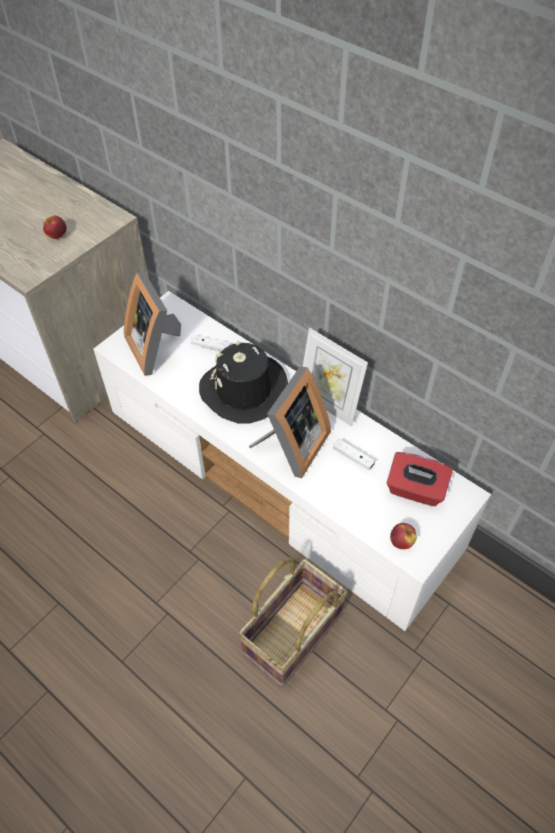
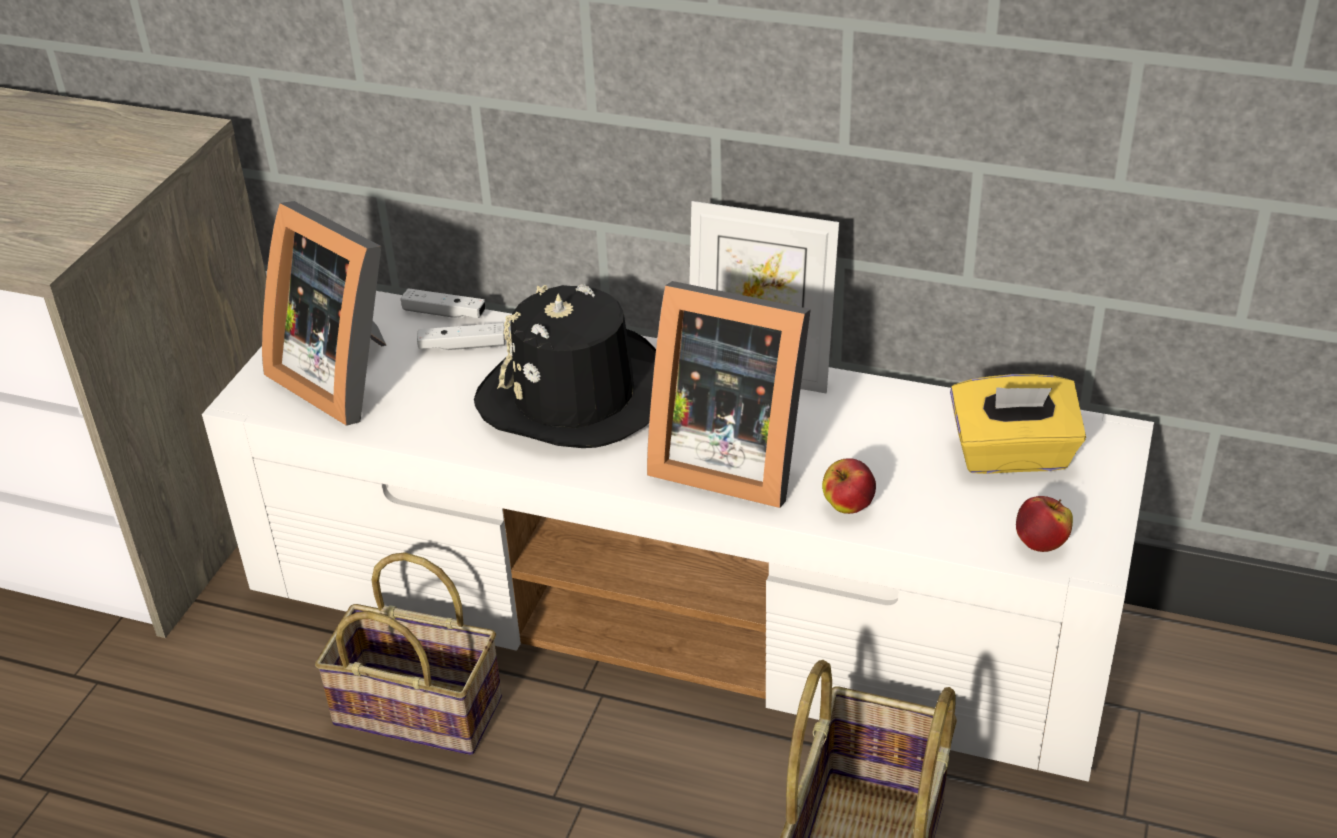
camera: 20 degrees left, 15 degrees down
apple [43,215,67,239] -> apple moved to [822,458,876,514]
picture frame [249,366,331,478] -> picture frame turned 105 degrees clockwise [647,281,811,508]
white game controller [333,439,375,470] -> white game controller moved to [401,288,486,318]
red tissue box [387,452,453,506] -> yellow tissue box [950,374,1086,474]
none -> basket [315,552,502,755]

